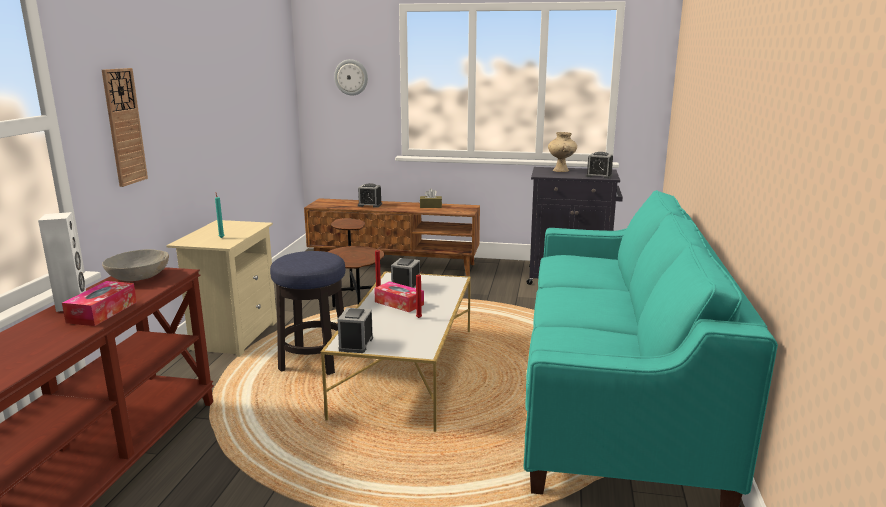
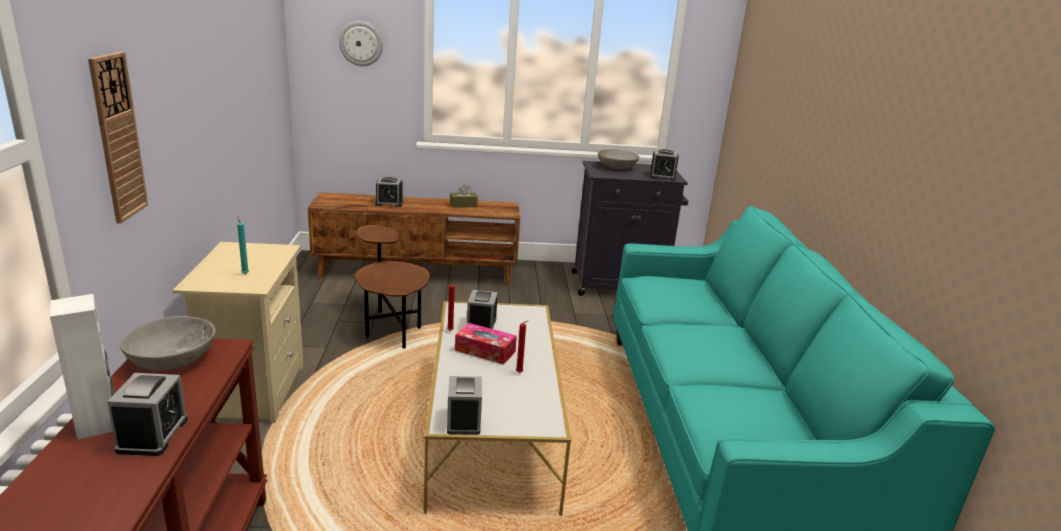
camera: 15 degrees left, 5 degrees up
tissue box [62,281,137,326] -> alarm clock [107,373,188,456]
stool [270,251,345,375] -> none
beige vase [548,132,577,172] -> grey bowl [598,149,640,170]

